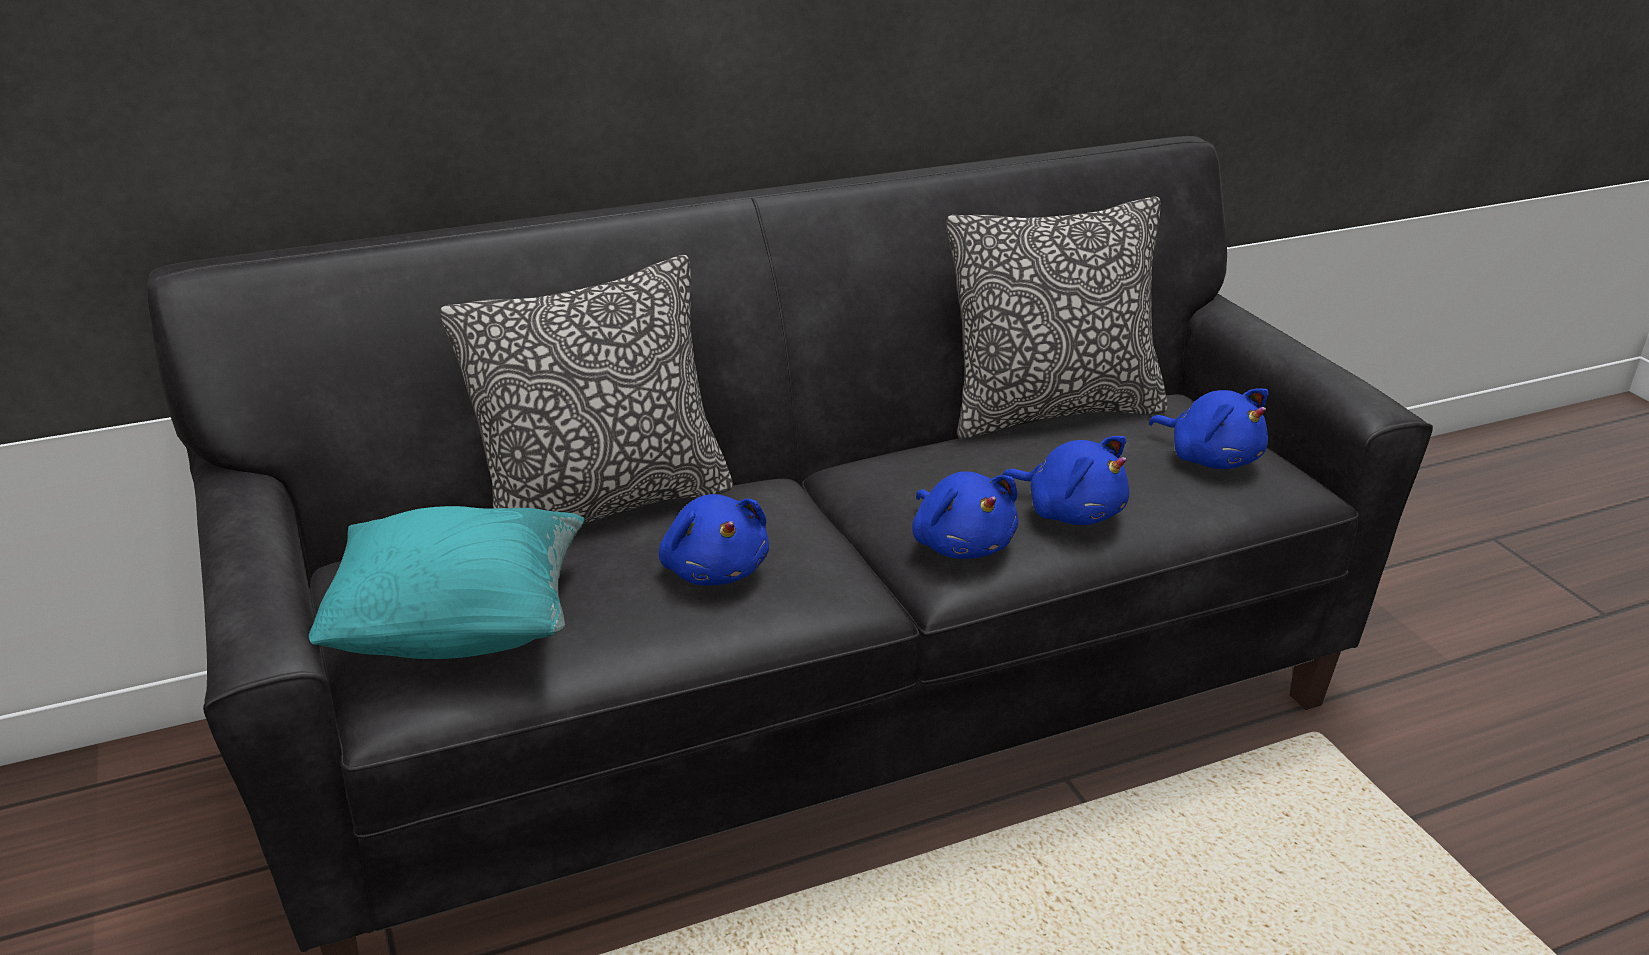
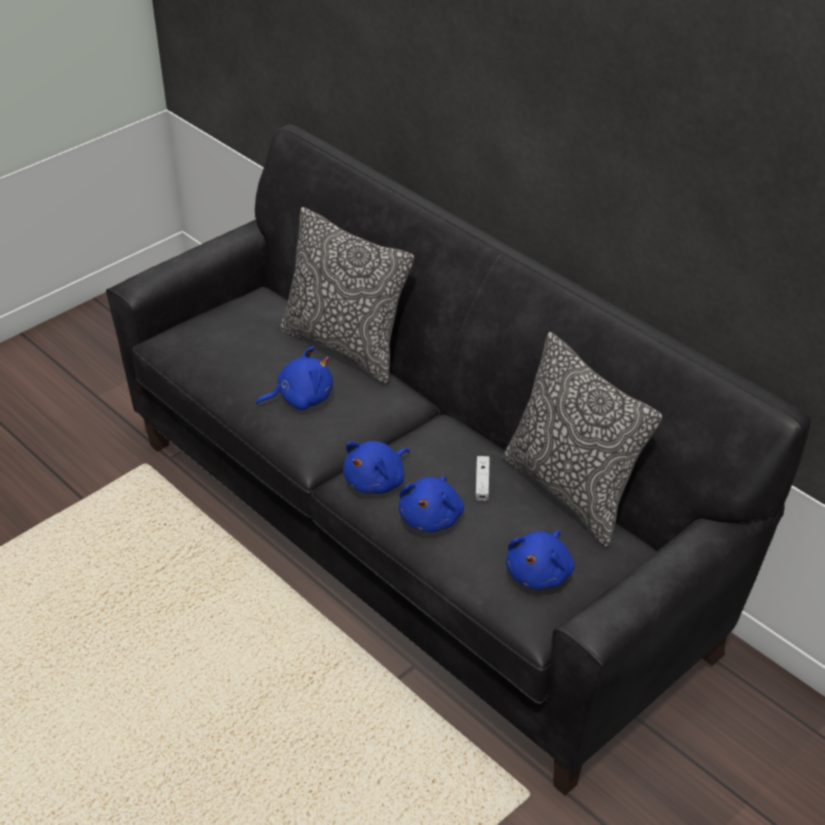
camera: 70 degrees right, 10 degrees up
turquoise pillow [309,506,585,659] -> none
blue plush toy [659,494,769,586] -> blue plush toy turned 150 degrees counterclockwise [256,346,333,410]
none -> white game controller [476,456,490,501]

